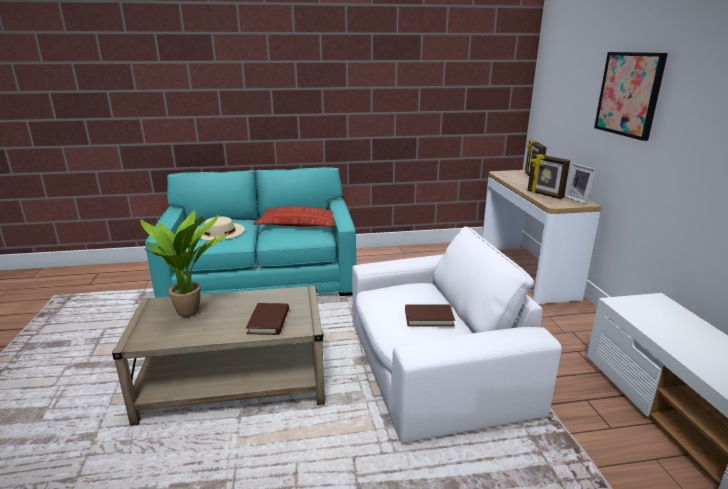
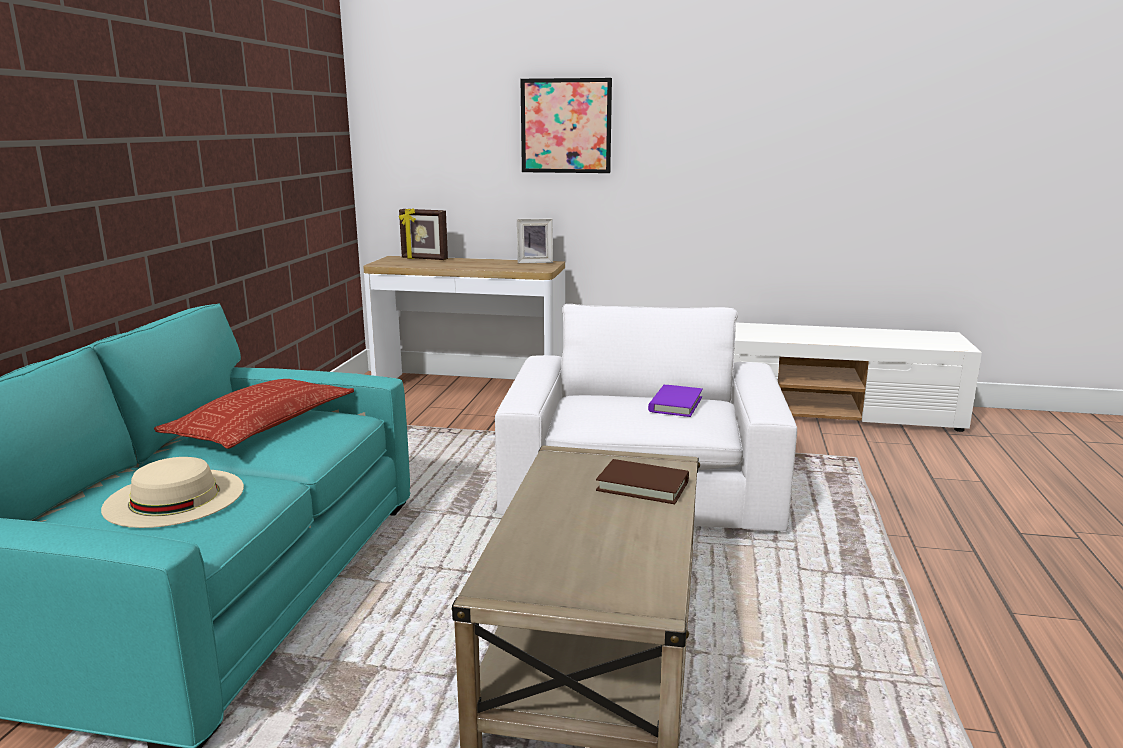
camera: 70 degrees left, 5 degrees down
potted plant [140,210,229,317] -> none
brown book [405,304,455,327] -> purple book [648,385,703,417]
picture frame [528,154,570,199] -> none

